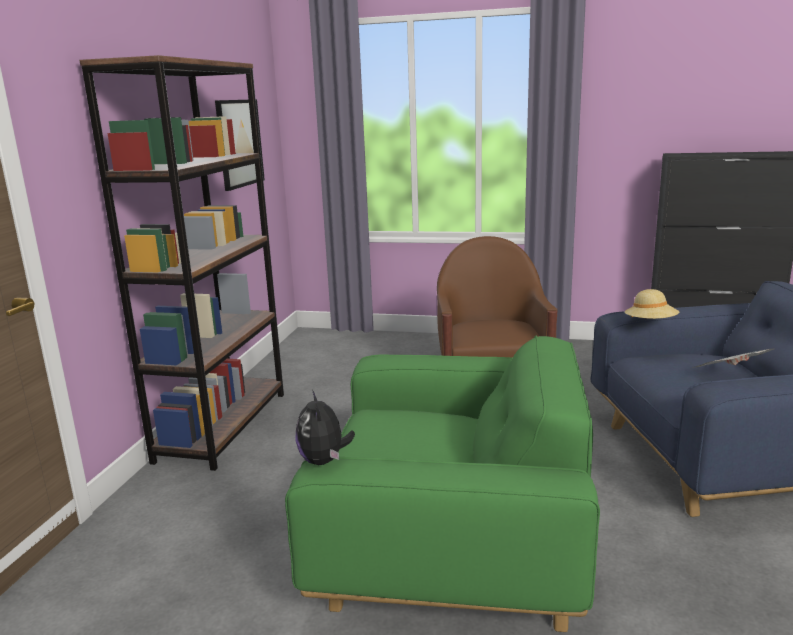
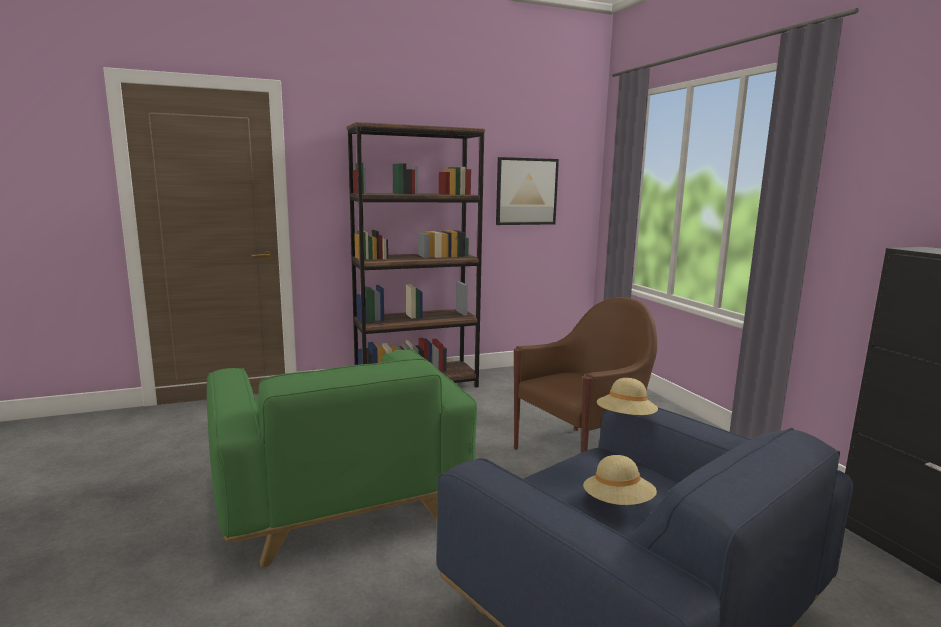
camera: 55 degrees right, 5 degrees down
plush toy [295,390,355,465] -> none
newspaper [692,349,774,368] -> beige hat [583,455,657,505]

